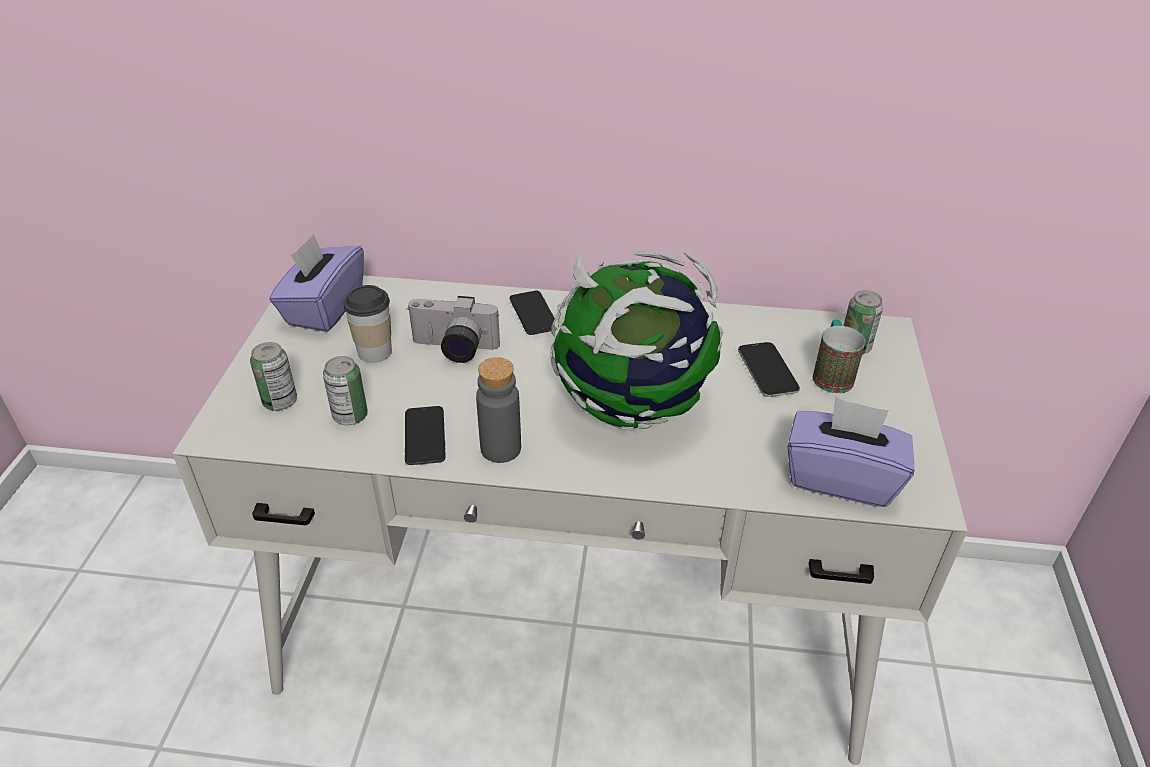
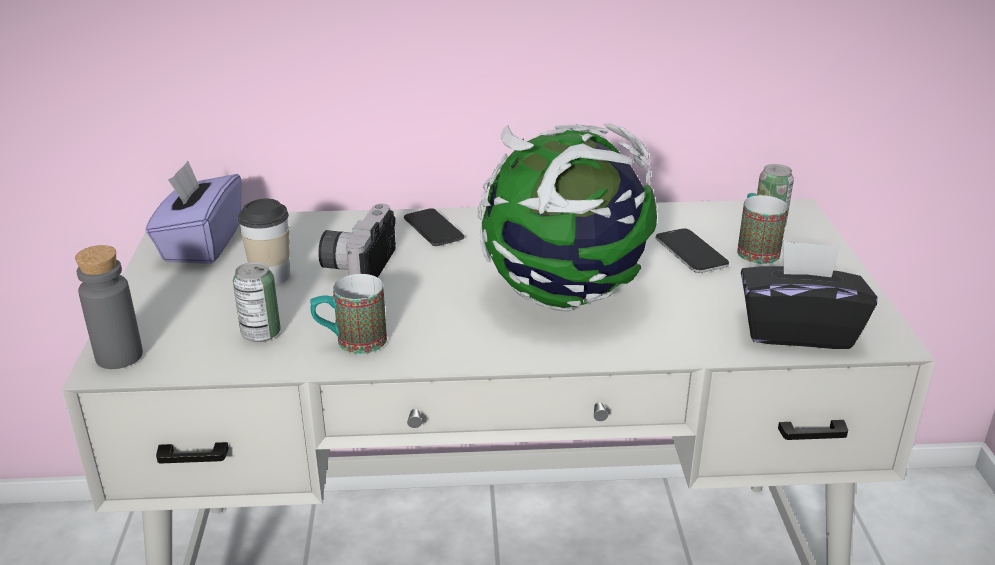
camera: 10 degrees left, 10 degrees down
can [250,342,297,411] -> none
phone [405,406,446,465] -> mug [310,274,387,354]
camera [407,296,500,363] -> camera turned 105 degrees clockwise [318,204,396,277]
grey bottle [476,357,521,463] -> grey bottle moved to [75,245,143,369]
purple tissue box [787,397,915,507] -> black tissue box [741,240,878,349]

